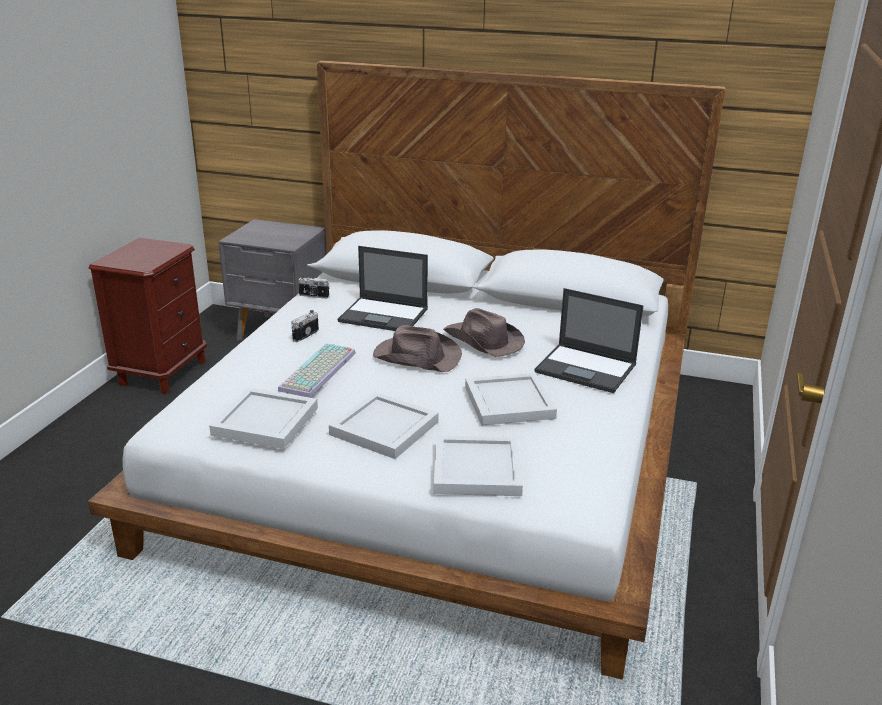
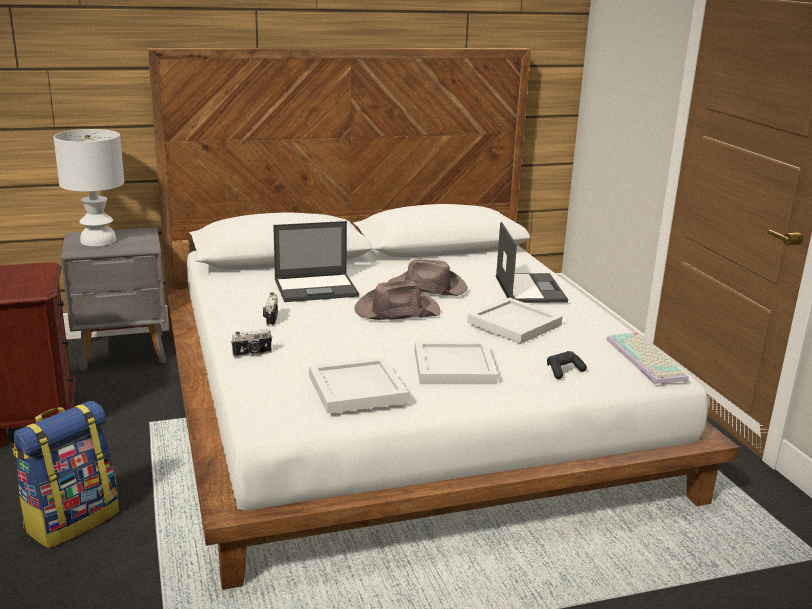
camera: 35 degrees left, 5 degrees down
keyboard [278,344,356,398] -> keyboard moved to [606,333,689,384]
camera [298,276,330,299] -> camera moved to [231,329,272,357]
white tray [434,435,523,496] -> black game controller [547,351,587,379]
laptop [535,288,644,393] -> laptop turned 90 degrees counterclockwise [496,222,568,303]
none -> backpack [12,401,119,548]
none -> white table lamp [53,129,124,246]

